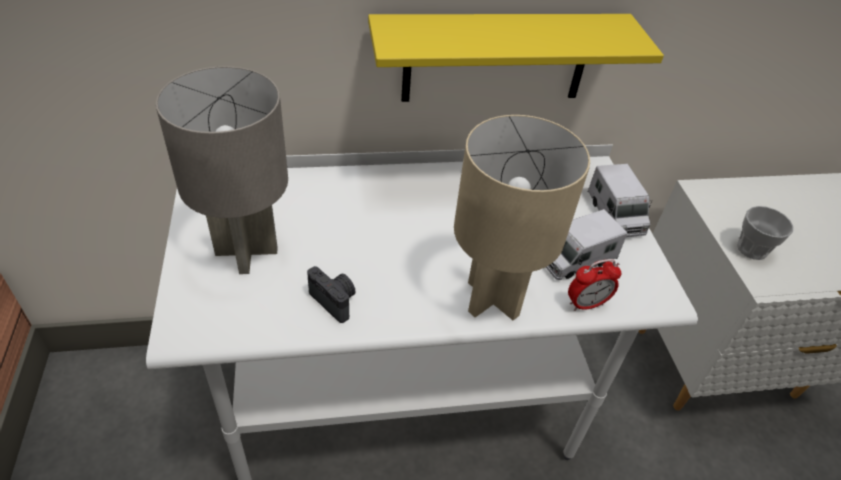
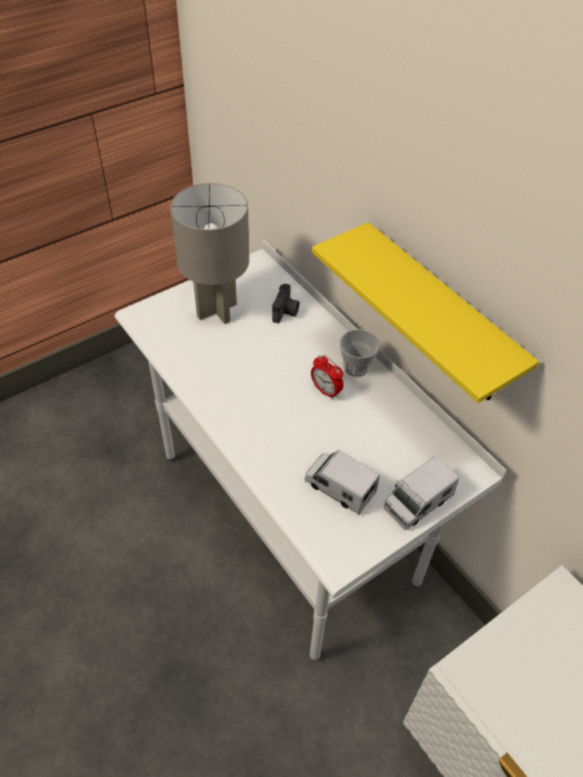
camera: 65 degrees right, 5 degrees up
camera [307,266,356,323] -> camera moved to [272,284,300,323]
beige table lamp [454,115,590,320] -> none
alarm clock [568,259,622,311] -> alarm clock moved to [311,355,344,399]
cup [737,206,794,260] -> cup moved to [340,329,380,377]

